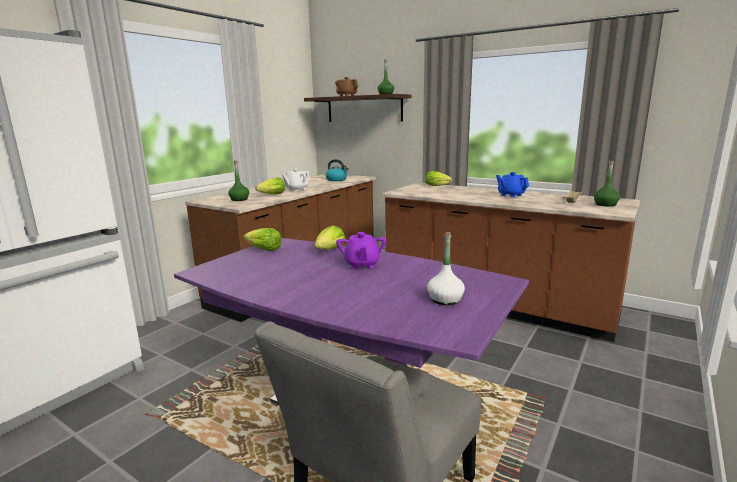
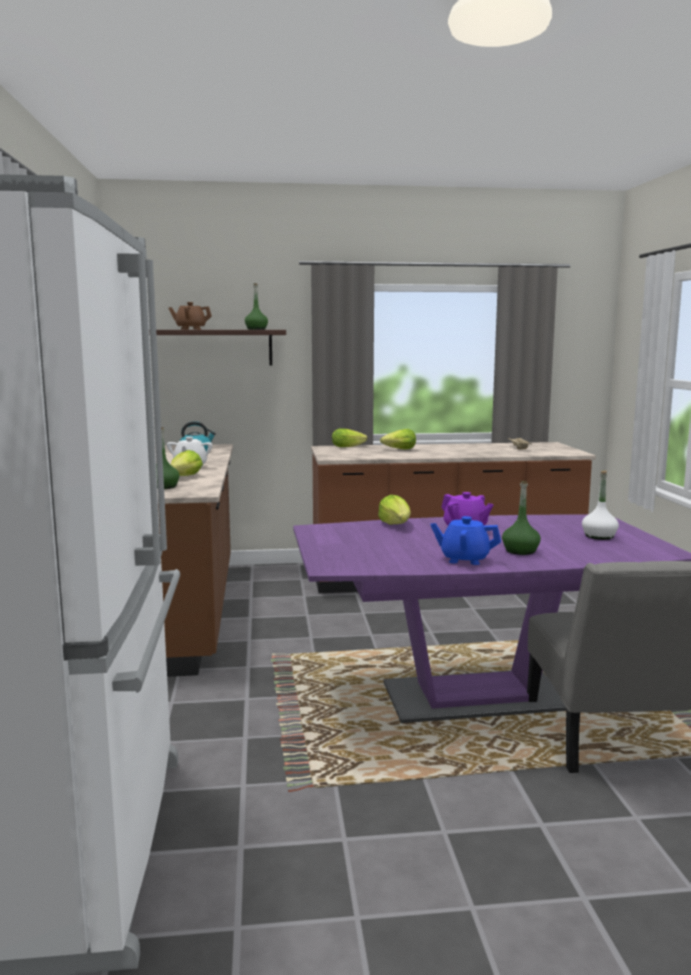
camera: 40 degrees left, 5 degrees down
lettuce [244,228,282,251] -> lettuce moved to [380,429,416,449]
blue teapot [496,172,529,197] -> blue teapot moved to [430,516,501,565]
green bottle [594,160,620,207] -> green bottle moved to [502,481,541,555]

